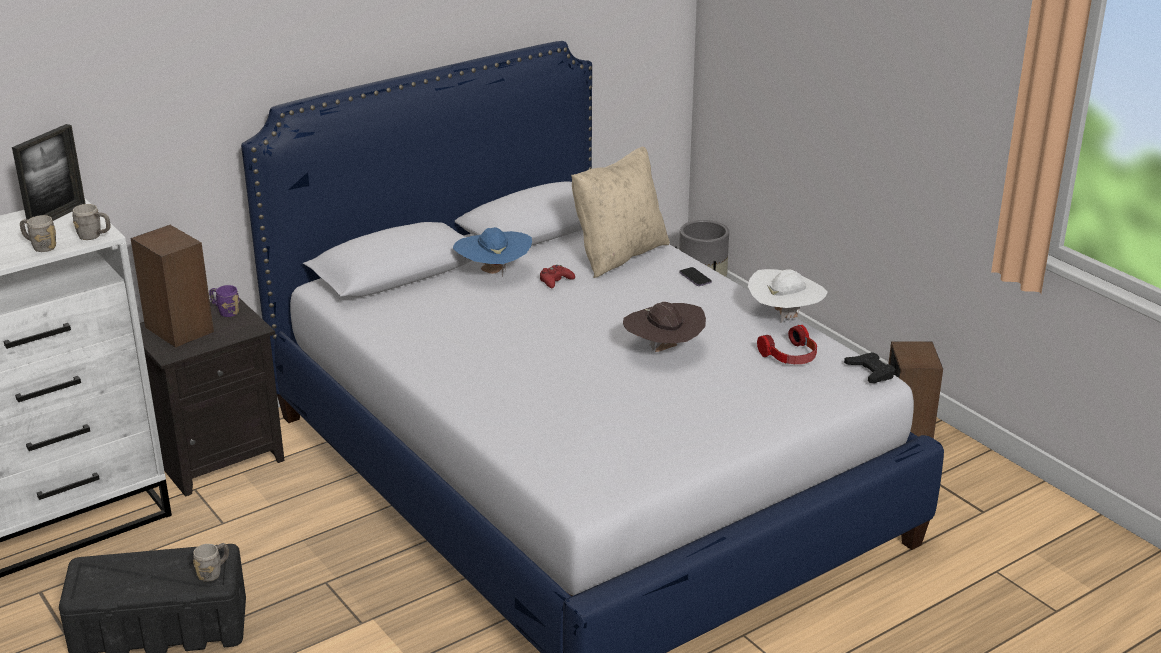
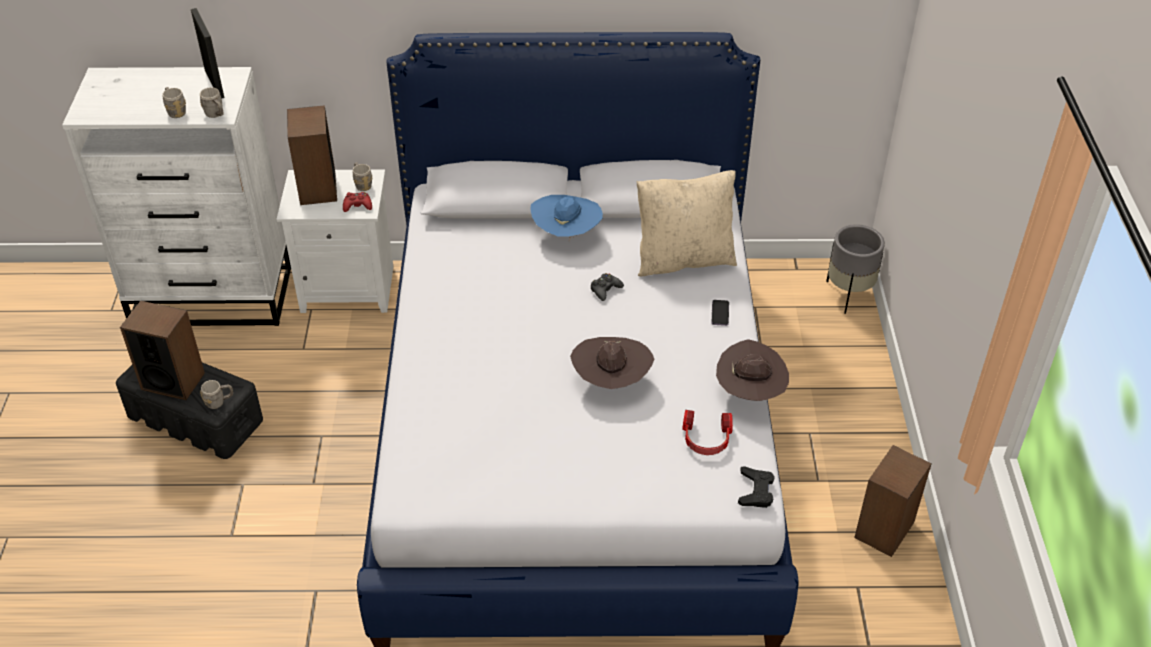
camera: 35 degrees right, 15 degrees up
picture frame [12,124,85,221] -> picture frame turned 90 degrees counterclockwise [191,8,225,98]
black nightstand [140,298,285,497] -> white nightstand [276,170,393,313]
purple mug [209,285,240,317] -> grey mug [353,163,373,191]
red game controller [540,265,575,288] -> red game controller moved to [343,192,372,212]
white hat [748,269,828,323] -> brown hat [716,339,789,401]
none -> speaker [120,300,205,400]
none -> black game controller [591,273,624,301]

